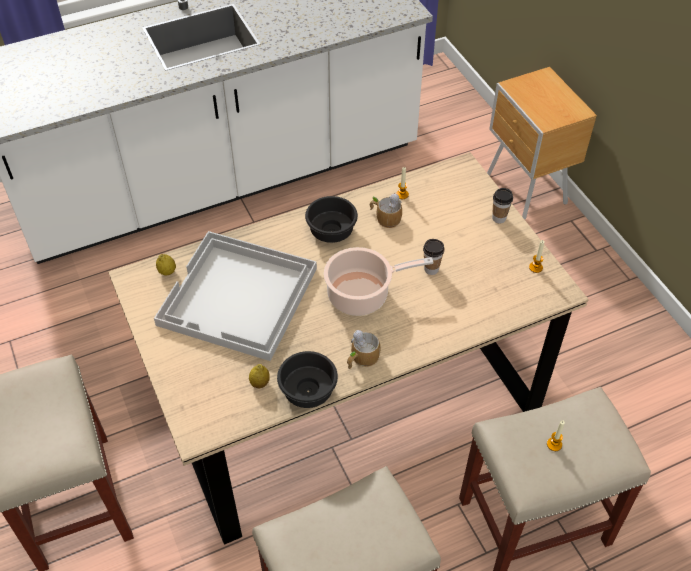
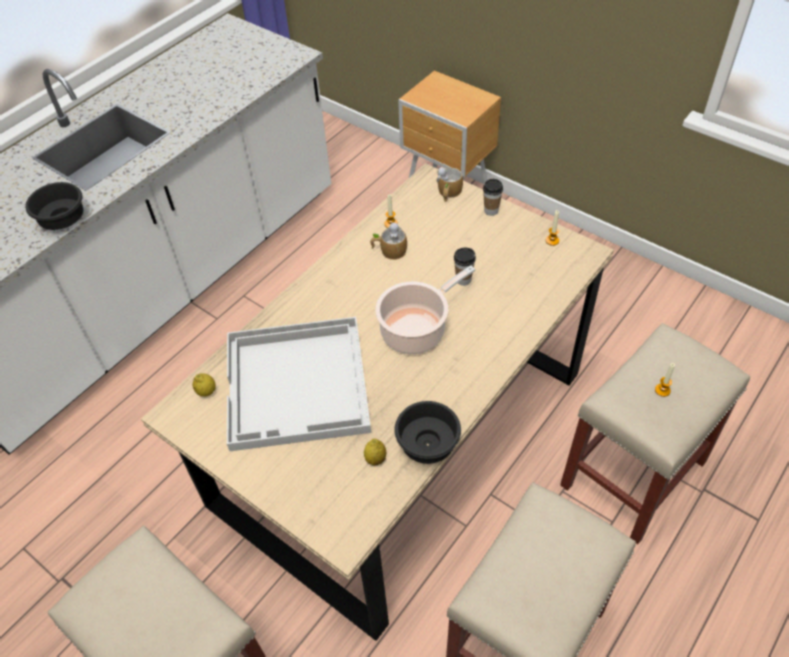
camera: 25 degrees left, 0 degrees up
black bowl [305,196,358,243] -> black bowl moved to [26,182,83,230]
mug [347,330,381,369] -> mug moved to [436,167,463,202]

